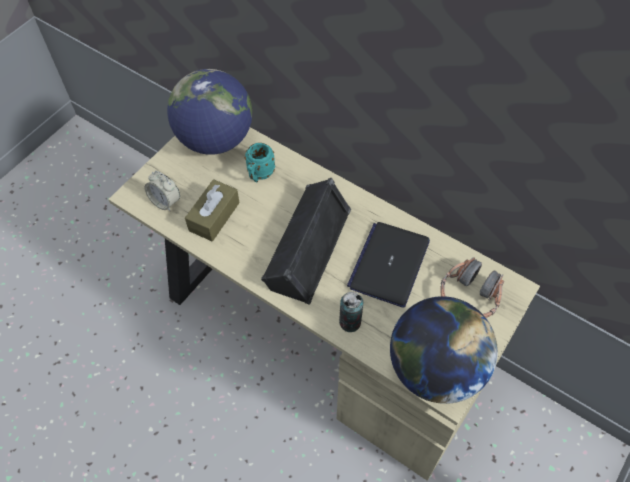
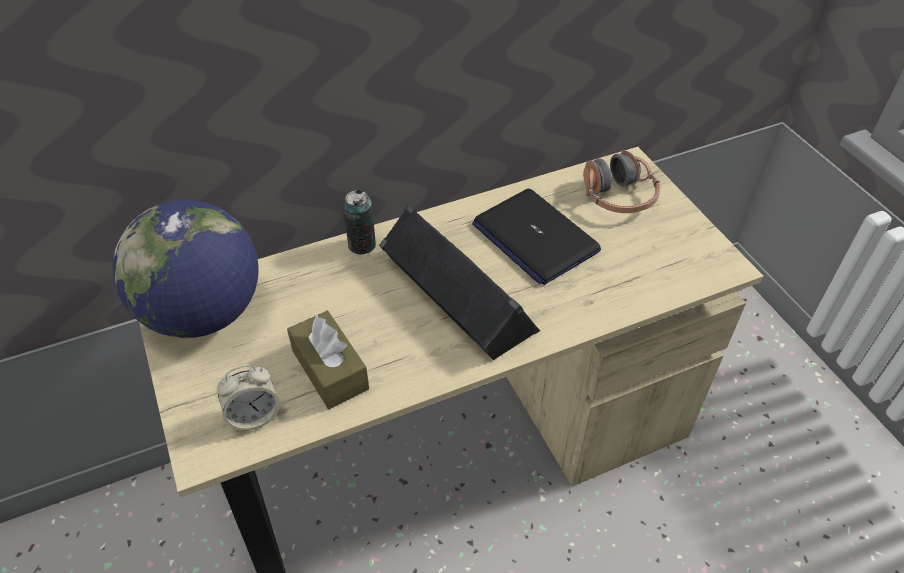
camera: 60 degrees left, 10 degrees down
turquoise mug [245,143,275,182] -> none
can [339,291,363,332] -> can moved to [343,190,376,255]
globe [390,296,498,404] -> none

